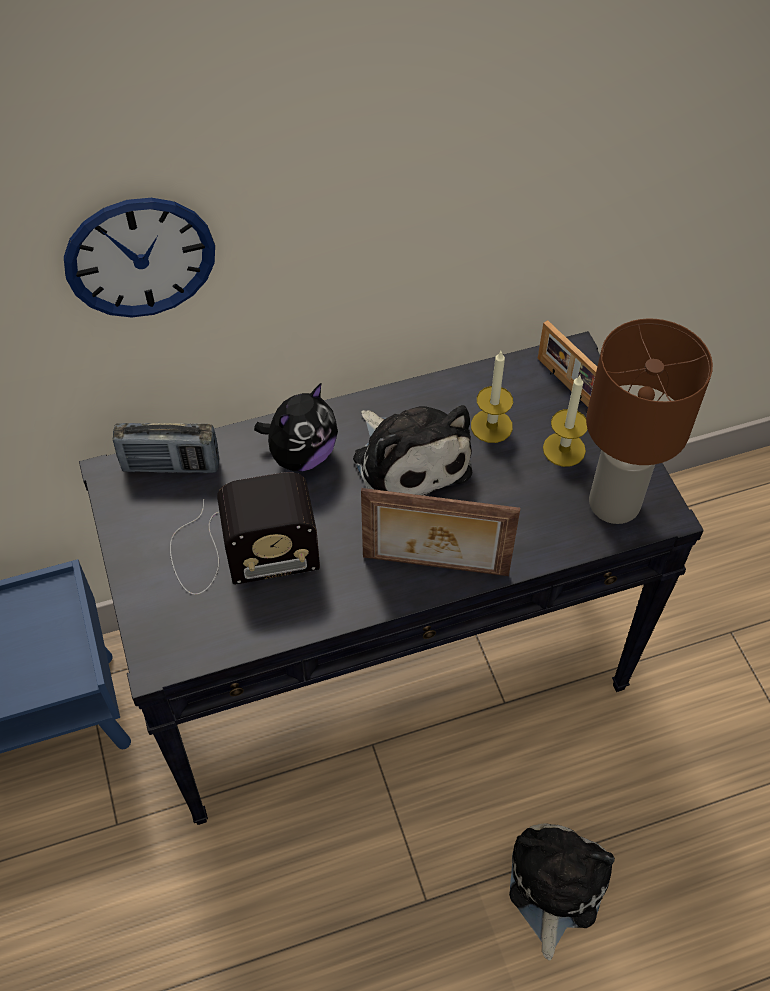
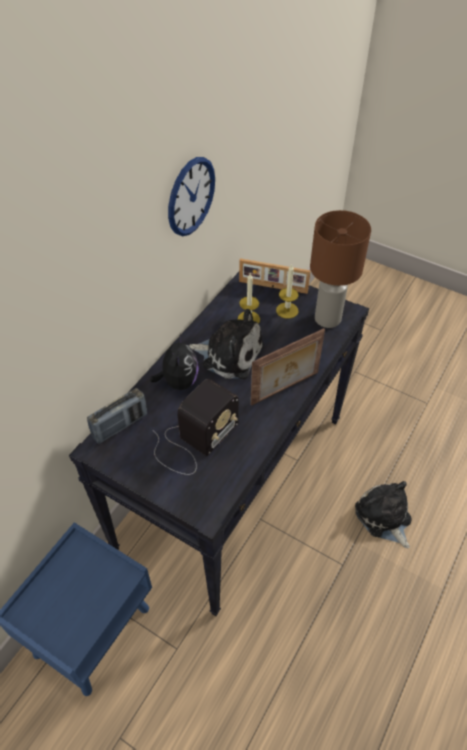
camera: 40 degrees left, 5 degrees down
wall clock [64,198,215,318] -> wall clock moved to [168,157,215,236]

